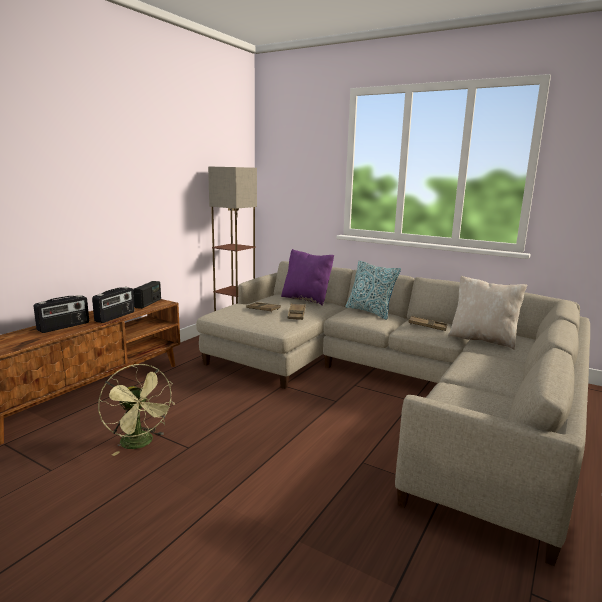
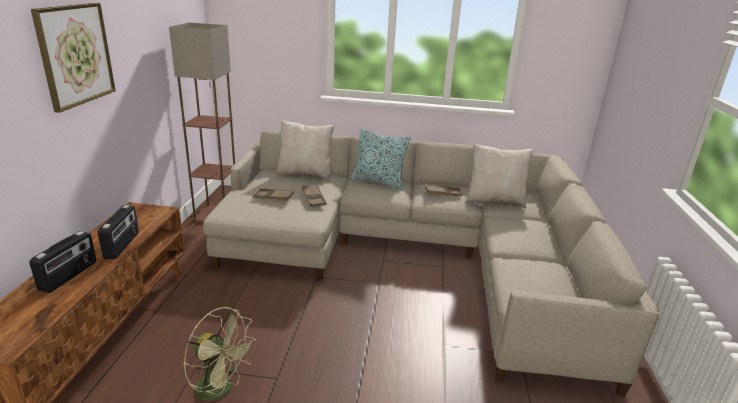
camera: 25 degrees left, 10 degrees up
radio [133,281,161,309] -> none
purple pillow [281,249,334,306] -> beige pillow [276,120,334,181]
none -> picture [31,3,116,113]

